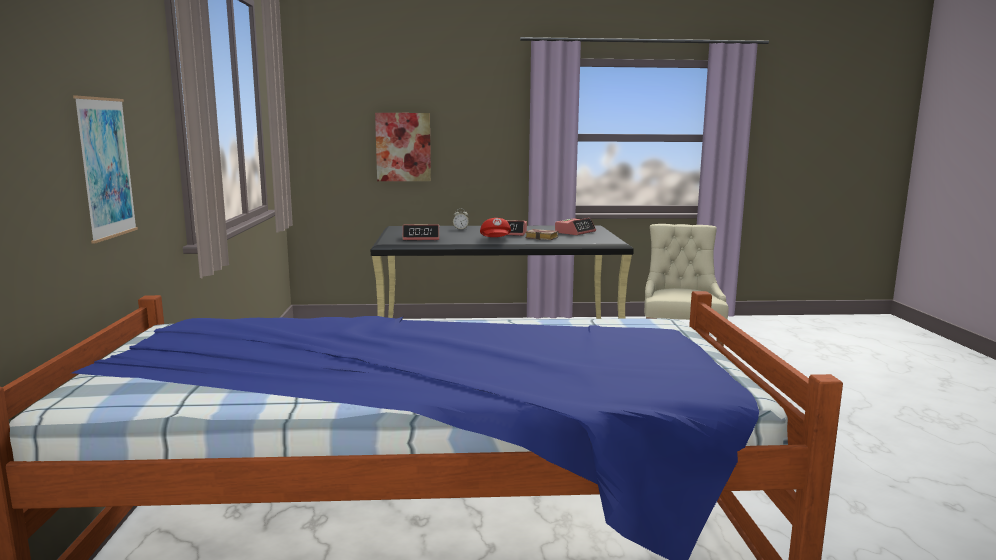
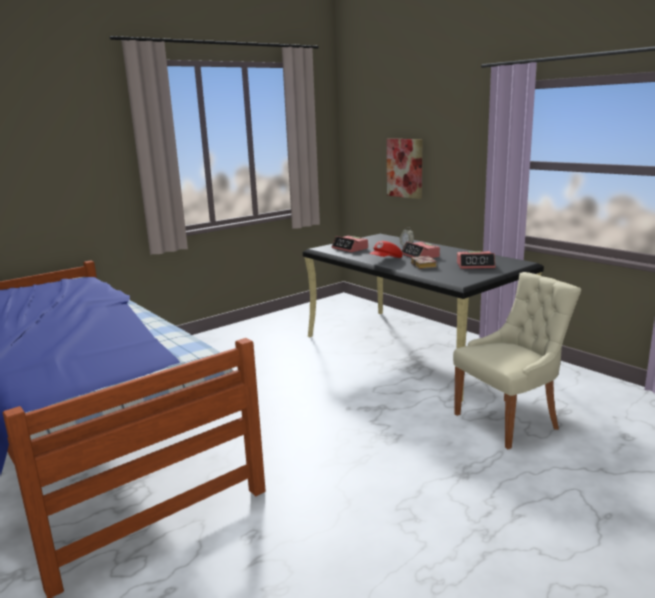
camera: 55 degrees right, 5 degrees up
picture [73,96,138,243] -> none

